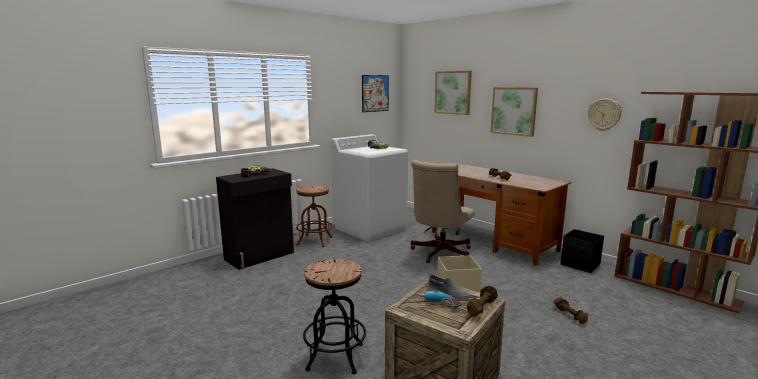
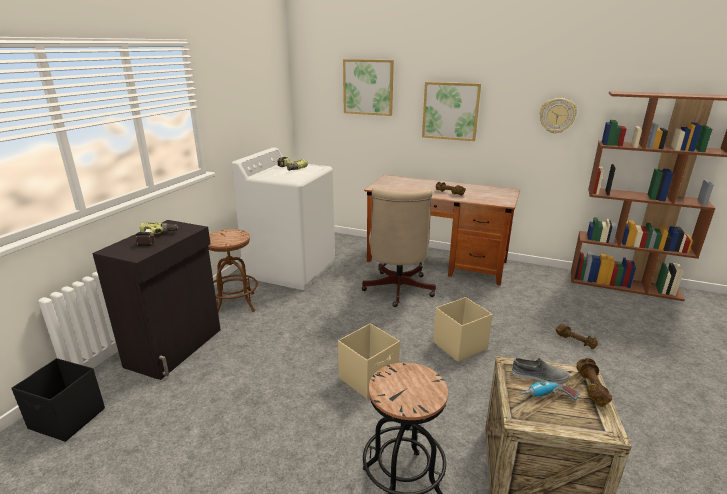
camera: 25 degrees left, 10 degrees up
picture [362,75,389,112] -> none
black storage box [561,229,604,273] -> black storage box moved to [11,358,105,442]
none -> beige storage box [338,323,400,399]

